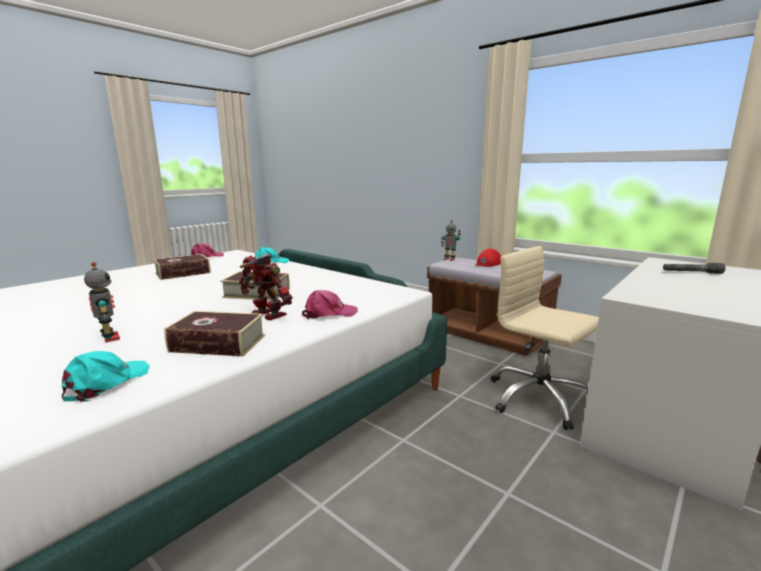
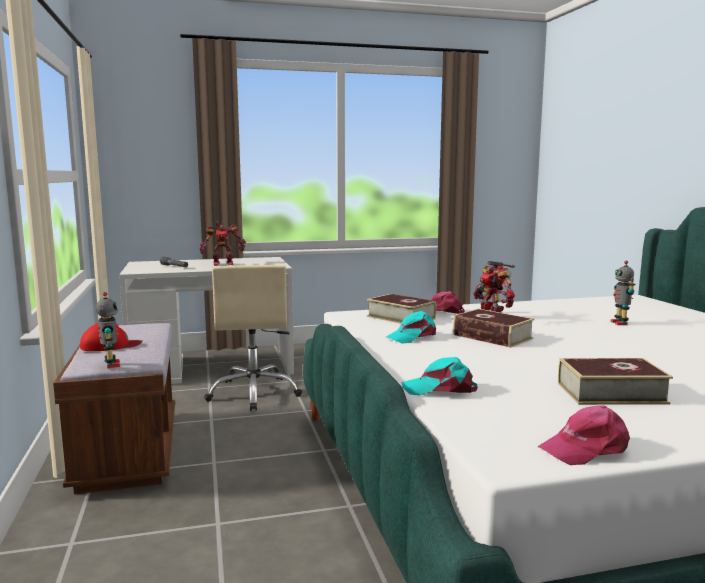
camera: 145 degrees left, 5 degrees down
turquoise cap [61,351,150,402] -> turquoise cap moved to [386,311,436,344]
book [164,311,265,357] -> book moved to [367,294,436,324]
none -> toy robot [200,222,246,266]

